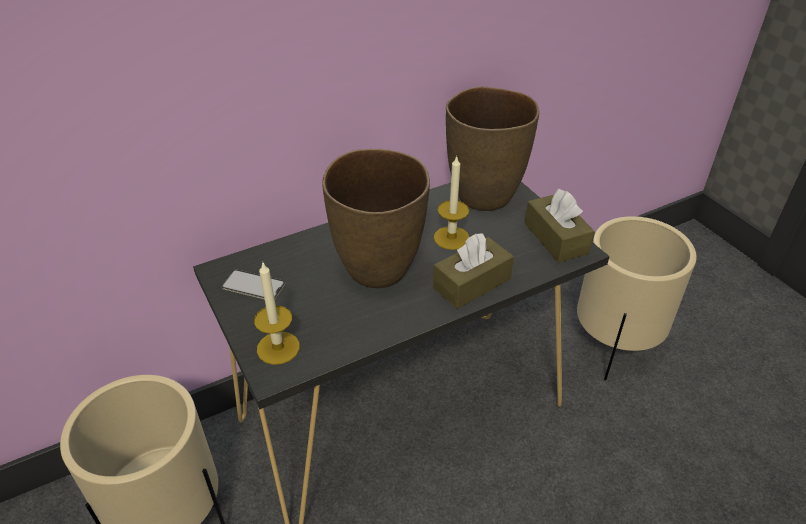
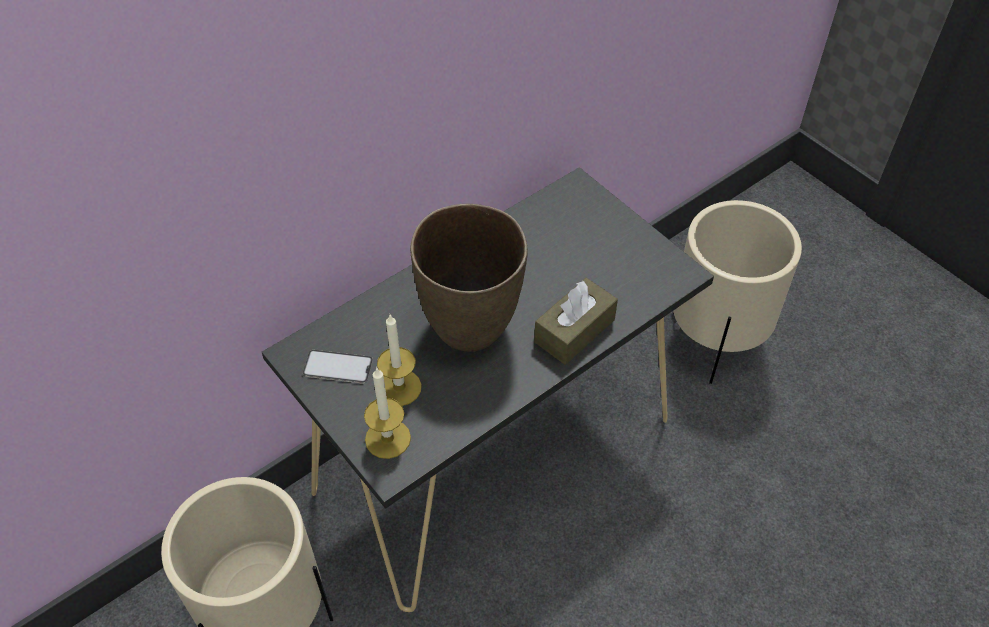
camera: 10 degrees left, 10 degrees up
candle [434,155,469,250] -> candle moved to [377,315,422,406]
brown vase [446,87,539,211] -> none
brown tissue box [525,189,595,263] -> none

